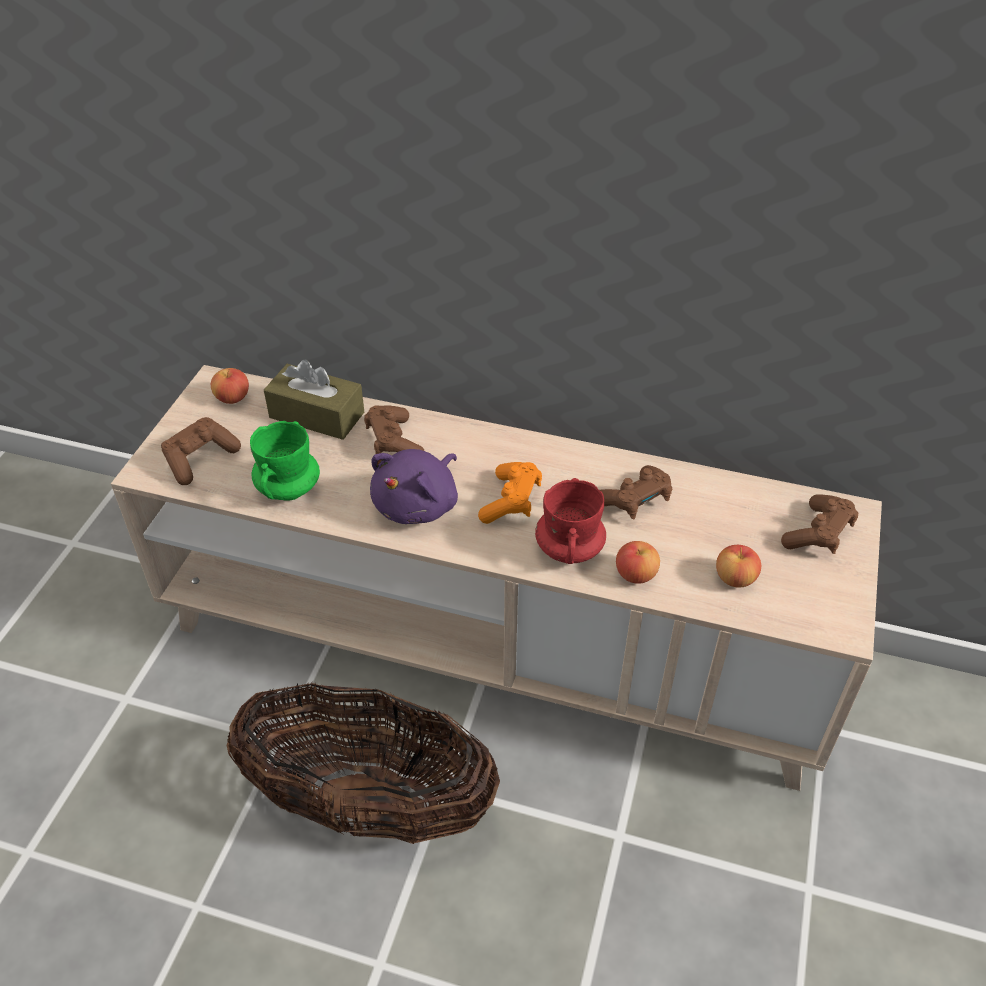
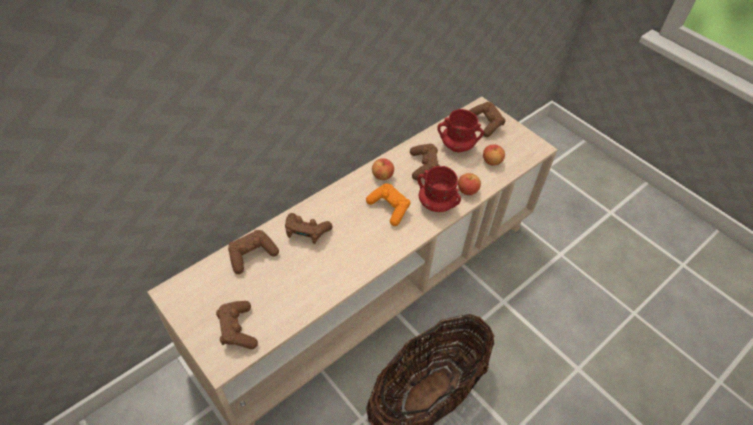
camera: 60 degrees left, 5 degrees up
apple [211,368,249,404] -> apple moved to [372,158,394,180]
green mug [250,421,320,501] -> none
brown tissue box [264,360,364,440] -> brown game controller [228,230,279,274]
purple plush toy [370,449,458,524] -> none
none -> red mug [437,109,484,152]

